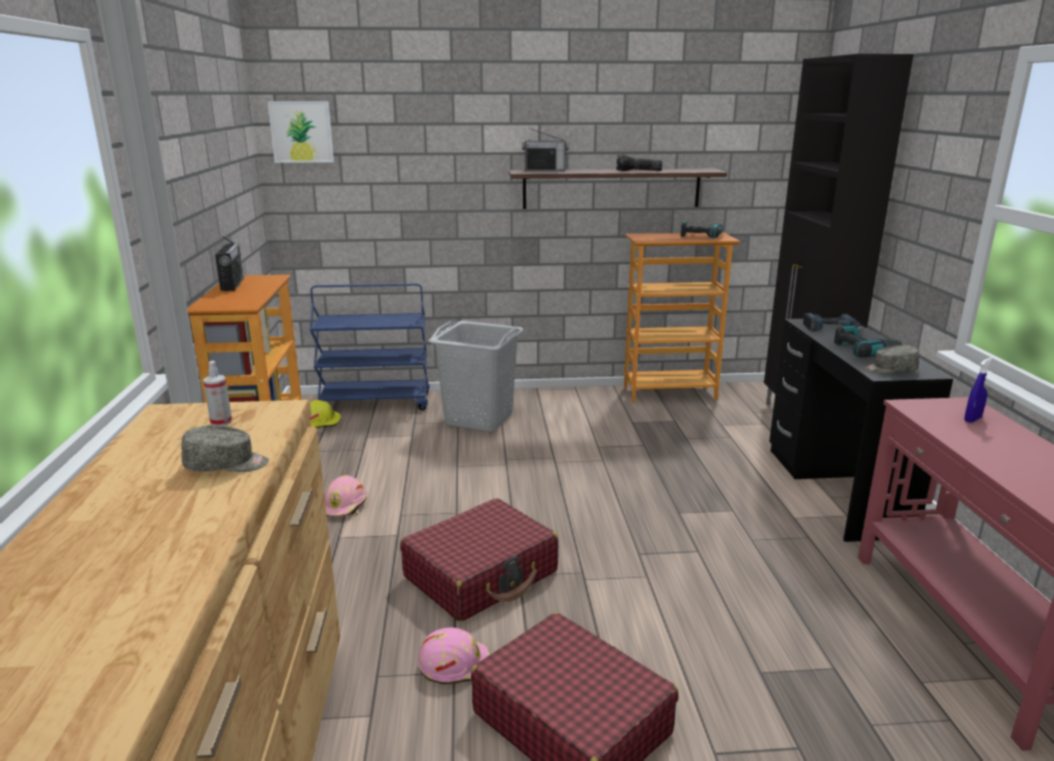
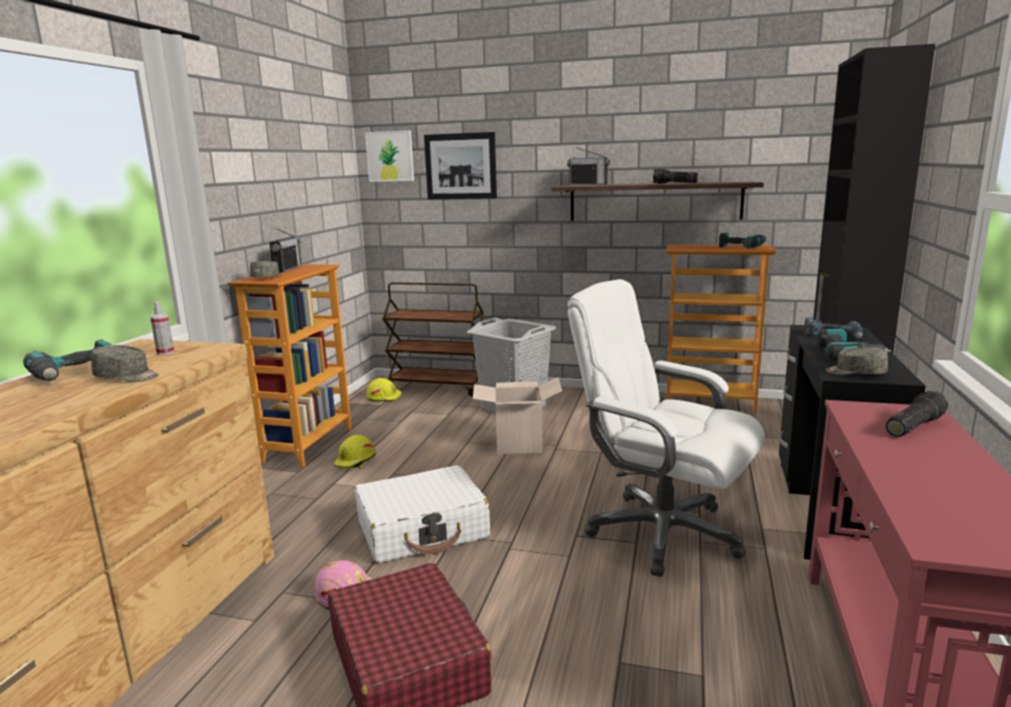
camera: 20 degrees right, 5 degrees down
blue cart [310,283,430,410] -> brown cart [382,282,484,396]
pink hard hat [325,475,367,518] -> yellow hard hat [334,434,376,469]
red suitcase [400,498,558,622] -> white suitcase [355,465,490,563]
blue spray bottle [964,358,993,423] -> flashlight [886,391,948,437]
none -> power drill [23,339,112,381]
none -> grey cap [250,261,282,277]
none -> picture [424,132,497,199]
none -> cardboard box [473,377,562,454]
none -> white office chair [567,279,765,577]

